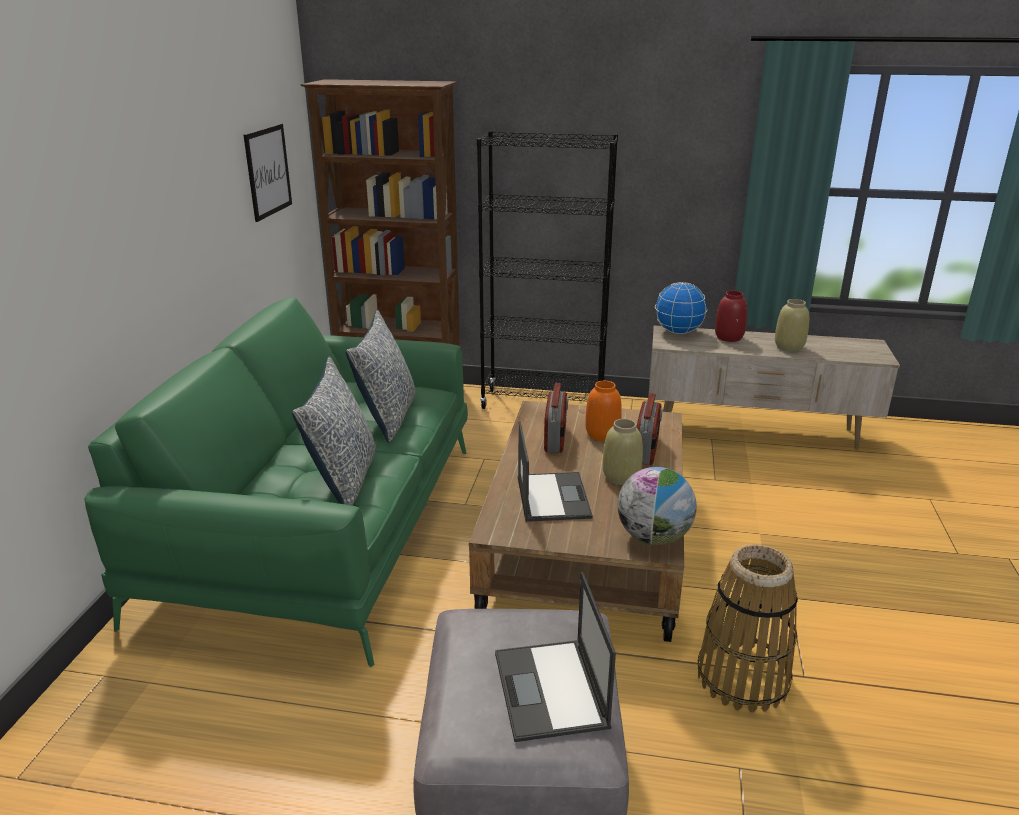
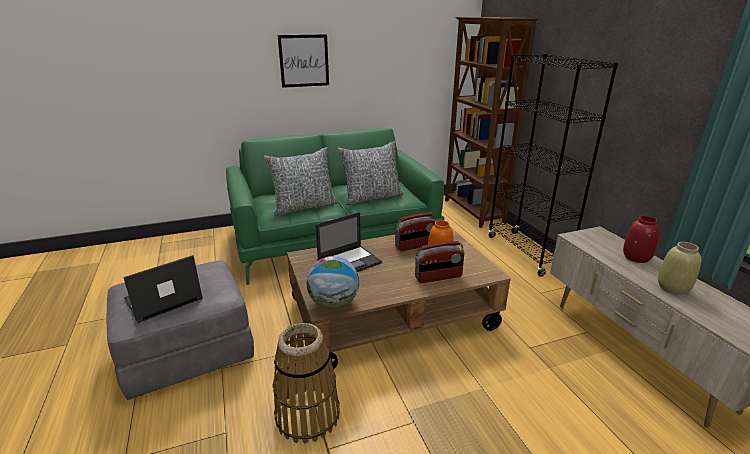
camera: 60 degrees right, 0 degrees up
picture [244,124,292,222] -> picture moved to [278,34,329,88]
beige vase [603,419,643,485] -> none
globe [655,282,707,334] -> none

